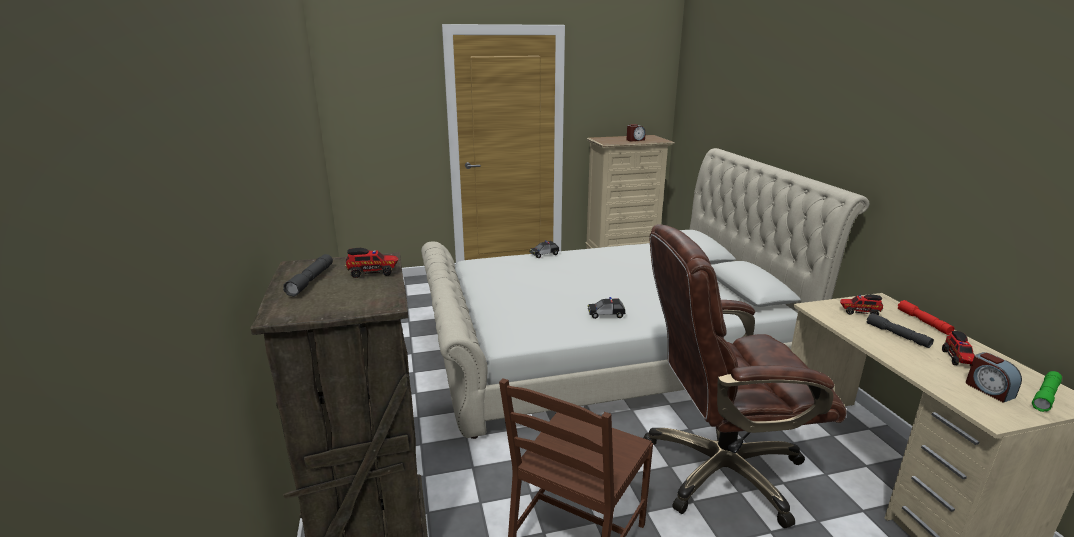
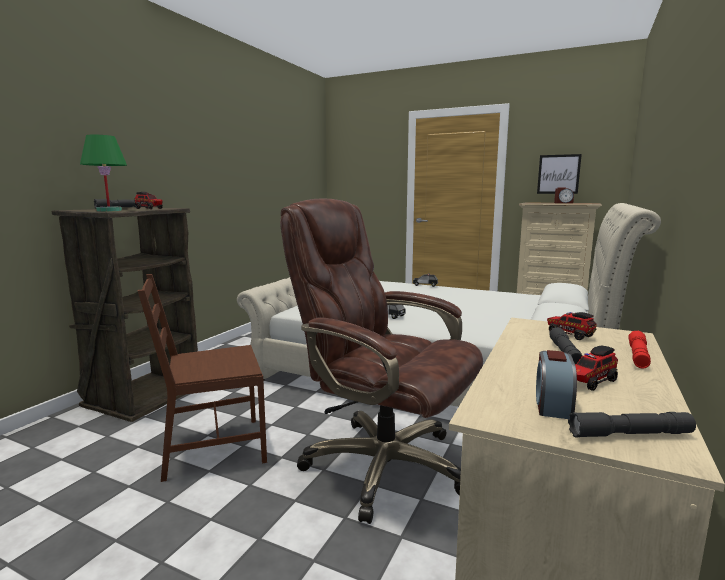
camera: 40 degrees right, 10 degrees down
green flashlight [1032,371,1062,412] -> grey flashlight [568,412,696,437]
none -> green table lamp [80,135,127,211]
none -> picture [537,154,582,194]

